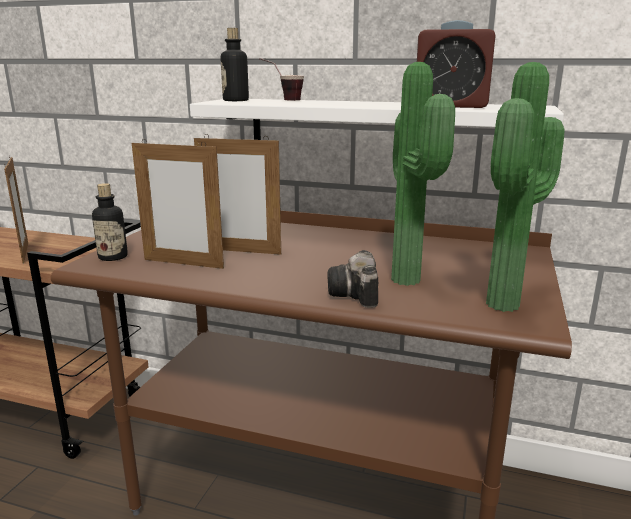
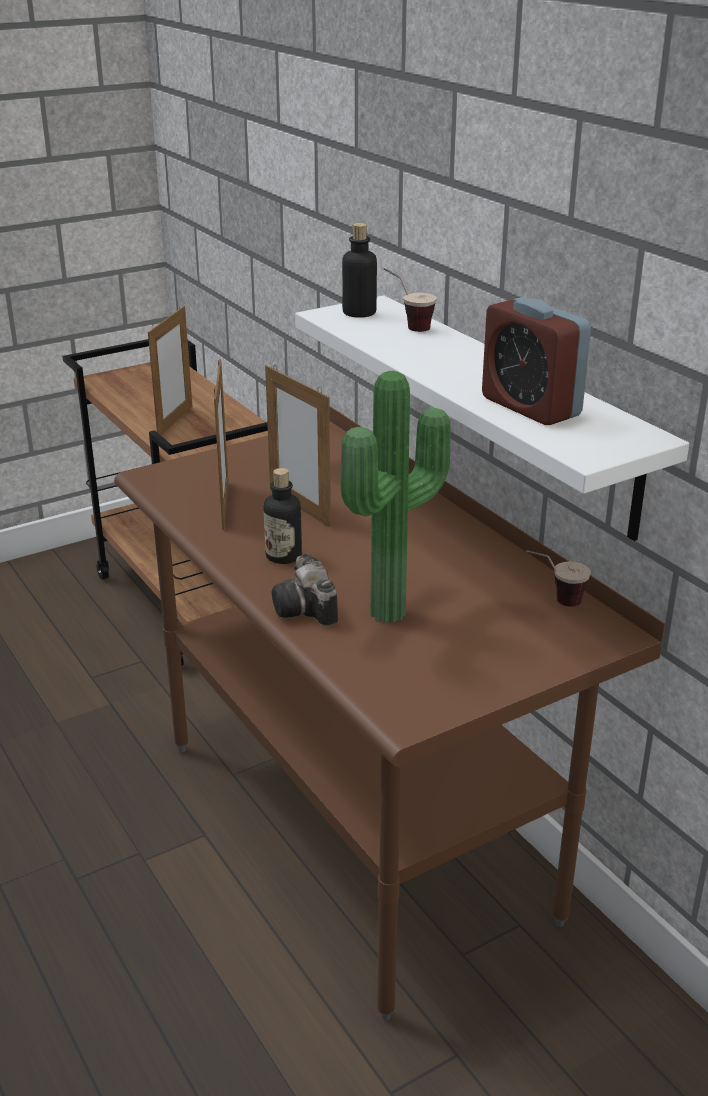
camera: 40 degrees right, 10 degrees up
bottle [92,183,128,261] -> bottle moved to [264,468,302,564]
picture frame [132,139,224,269] -> picture frame turned 150 degrees counterclockwise [214,359,229,530]
camera [328,250,378,308] -> camera turned 60 degrees counterclockwise [272,554,338,627]
potted plant [486,62,564,312] -> none
none -> cup [526,550,591,607]

